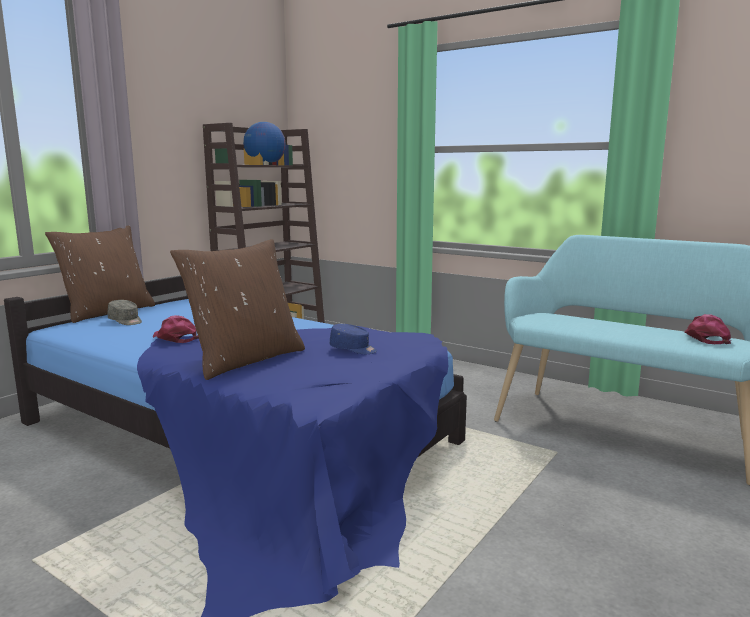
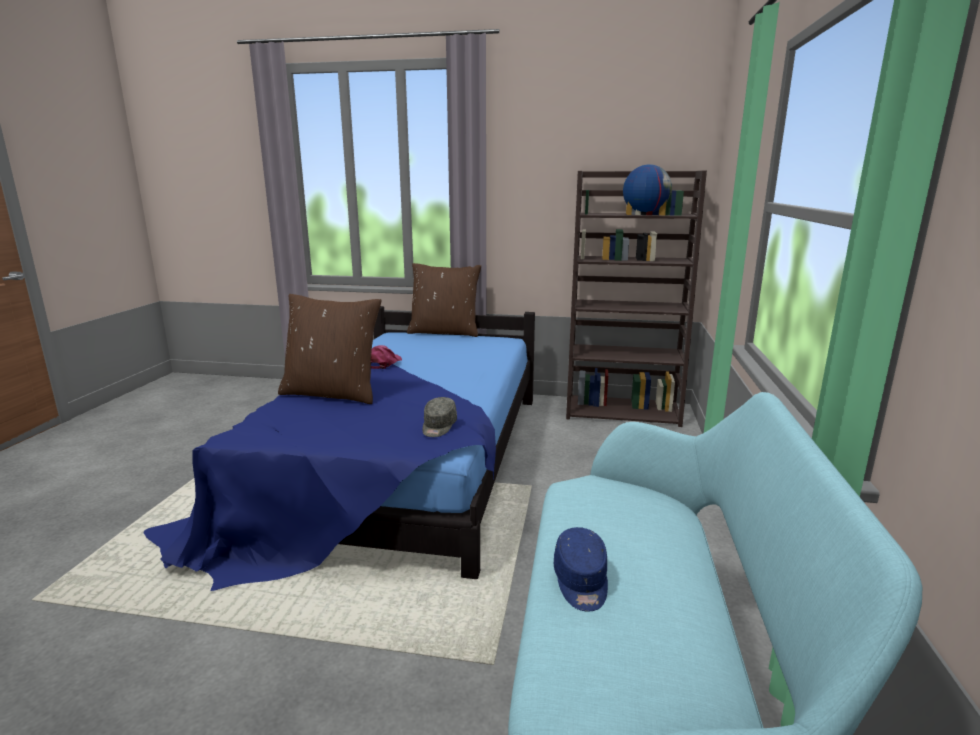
camera: 65 degrees right, 5 degrees up
grey cap [108,300,142,325] -> grey cap moved to [423,397,457,437]
blue cap [330,324,377,354] -> blue cap moved to [554,527,608,611]
pink cap [685,314,731,344] -> none

